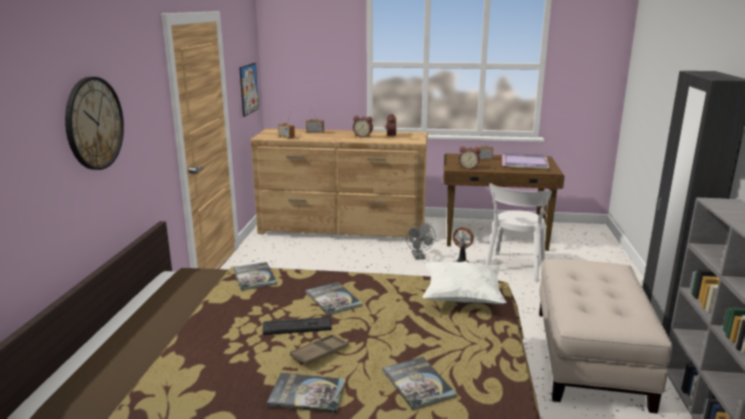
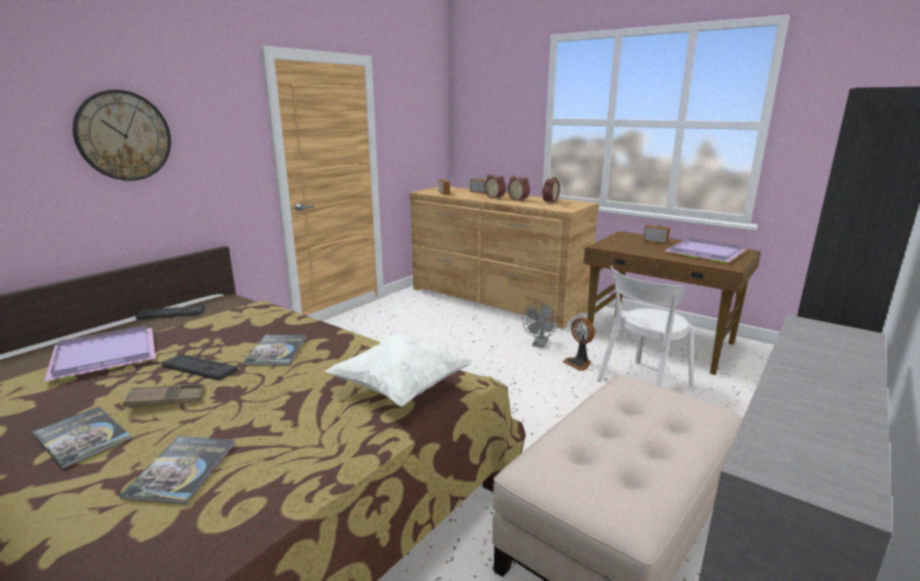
camera: 30 degrees right, 0 degrees up
book [233,262,277,290] -> none
picture [239,63,259,117] -> none
alarm clock [459,147,481,169] -> alarm clock moved to [484,174,506,199]
none -> purple tray [44,325,156,382]
none -> keyboard [135,306,205,320]

